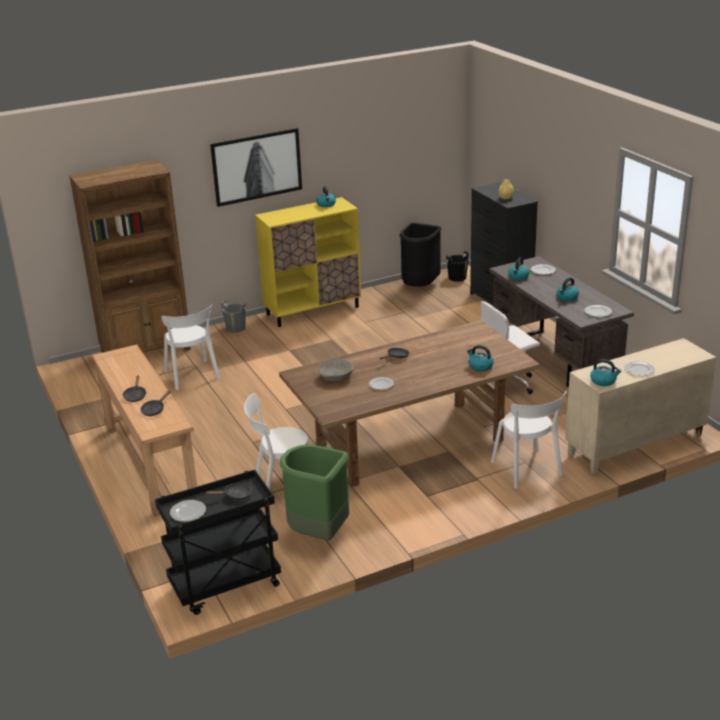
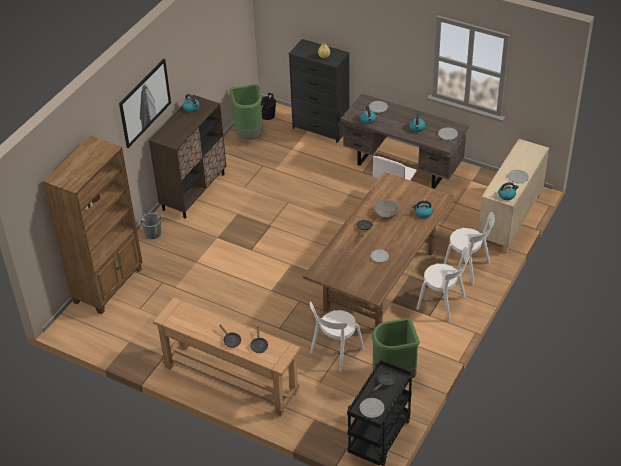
camera: 35 degrees left, 15 degrees up
white chair [161,305,220,390] -> white chair moved to [416,247,470,322]
yellow cabinet [255,197,361,327] -> brown cabinet [149,95,226,219]
beige bowl [318,359,354,382] -> beige bowl moved to [374,199,399,219]
black trash can [399,222,442,287] -> green trash can [230,84,263,140]

